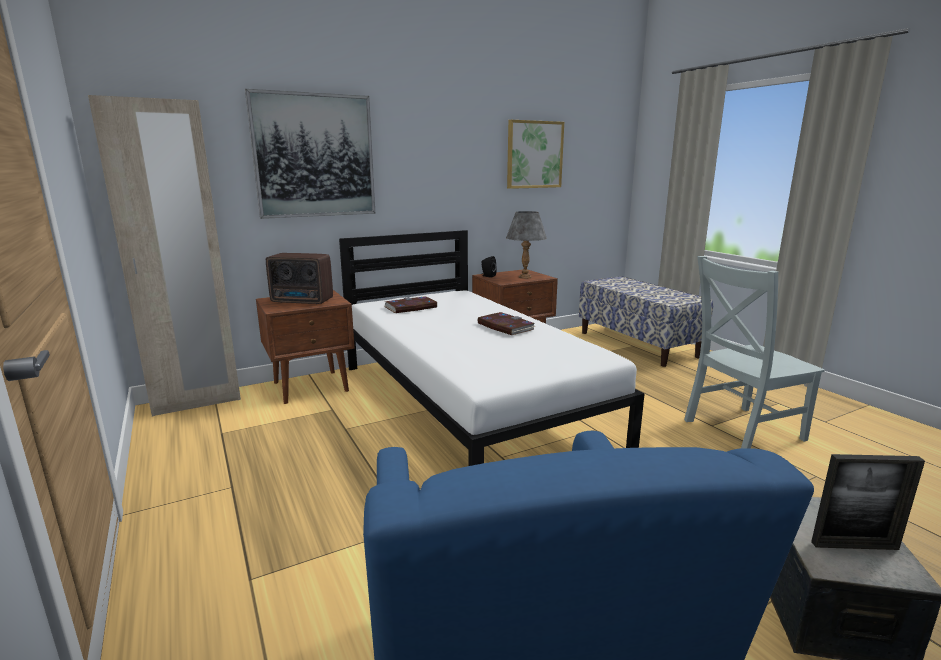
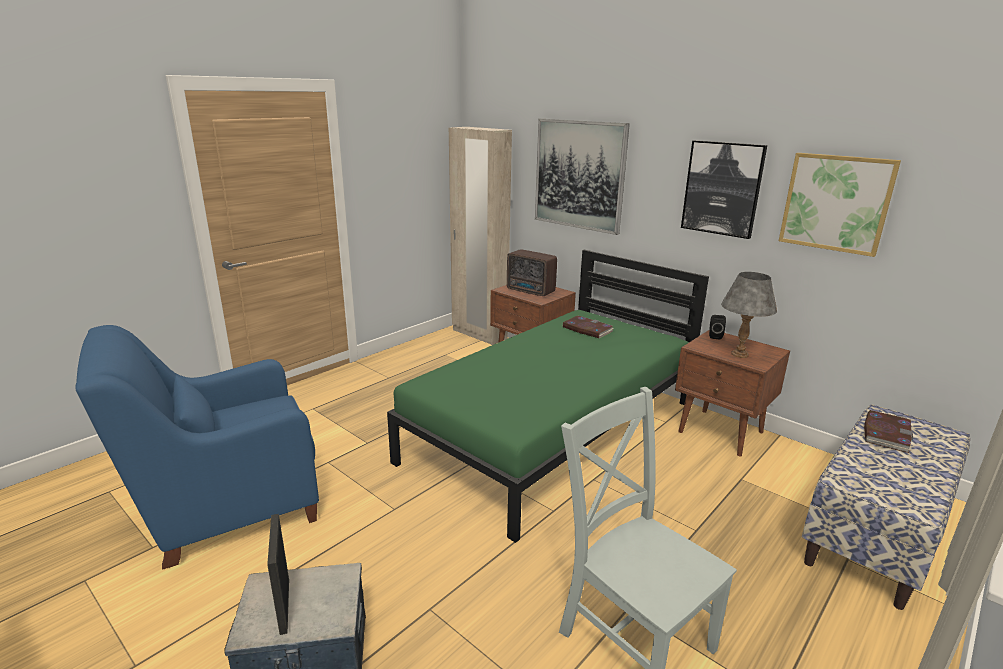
camera: 70 degrees right, 5 degrees up
radio [266,253,333,304] -> radio turned 45 degrees counterclockwise [507,249,557,296]
white bed [339,230,644,466] -> green bed [387,250,709,543]
book [478,312,535,335] -> book moved to [864,410,913,453]
none -> picture [681,140,767,239]

